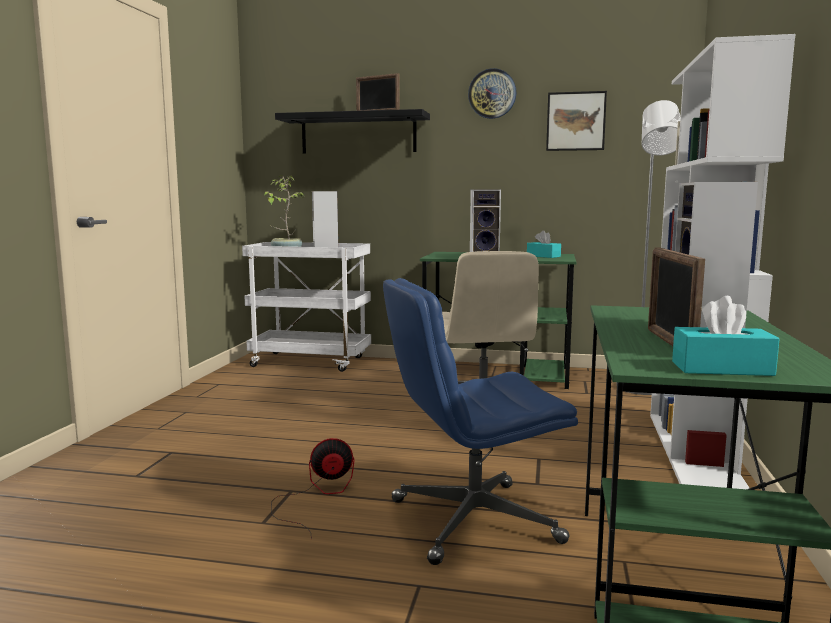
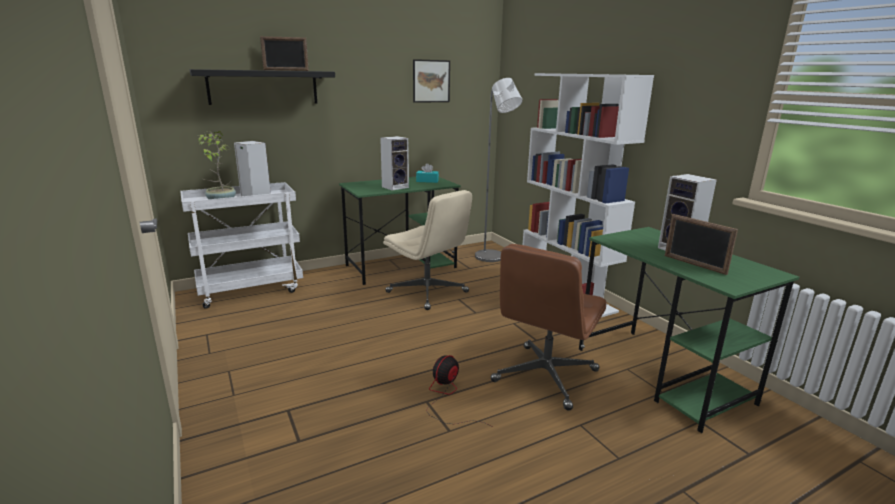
camera: 40 degrees left, 10 degrees up
blue office chair [383,278,578,565] -> brown office chair [491,244,606,411]
wall clock [468,68,516,119] -> none
turquoise tissue box [672,296,780,376] -> none

